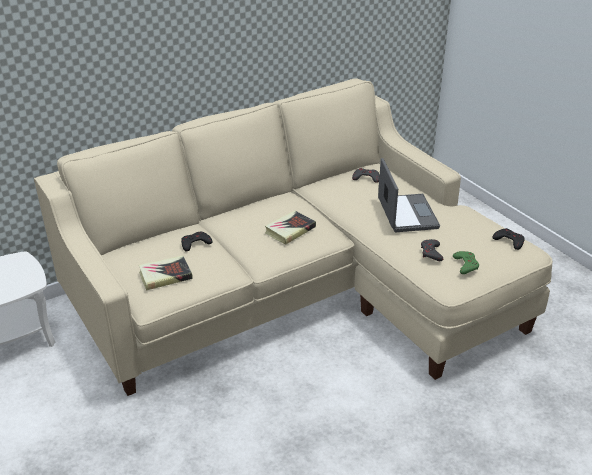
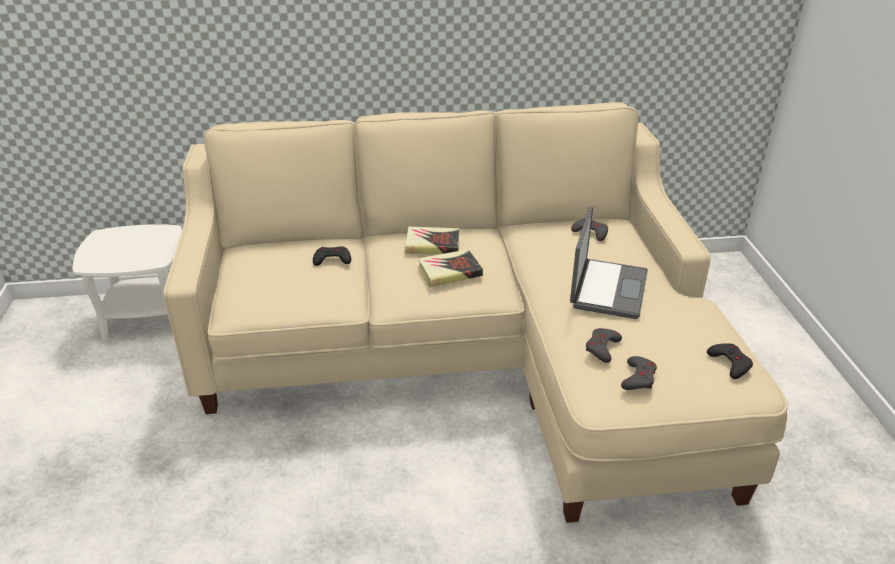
camera: 25 degrees right, 0 degrees up
book [139,255,193,291] -> book moved to [405,227,459,254]
green game controller [453,251,479,274] -> grey game controller [621,356,657,390]

